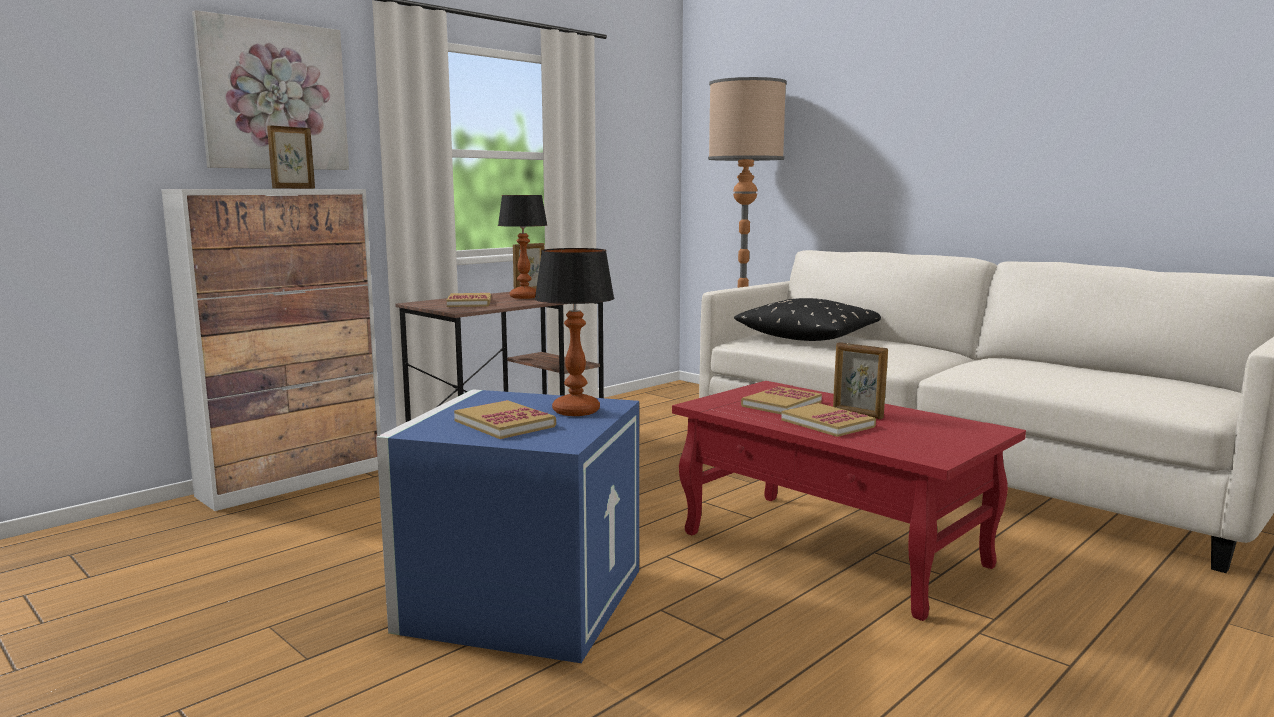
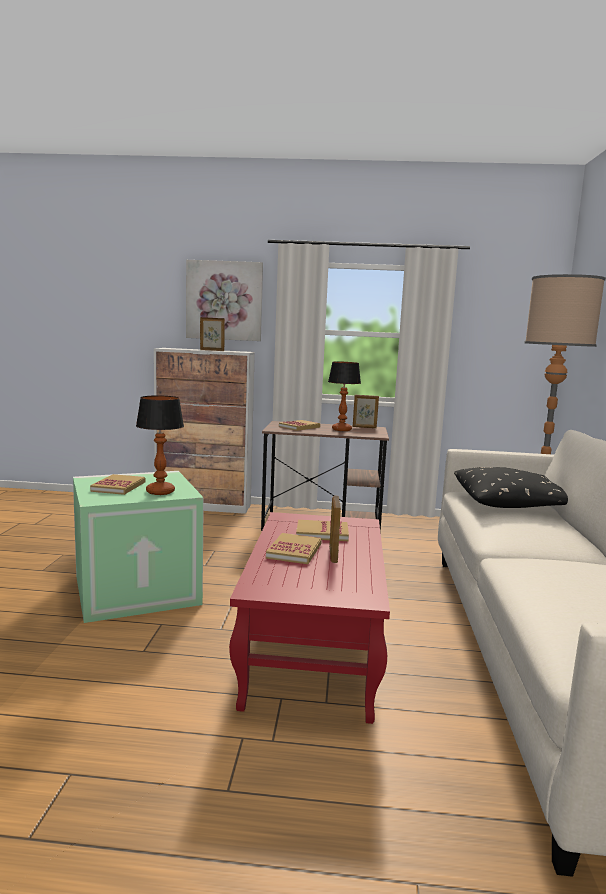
camera: 50 degrees right, 0 degrees up
blue storage box [376,389,639,663] -> green storage box [73,471,204,623]

